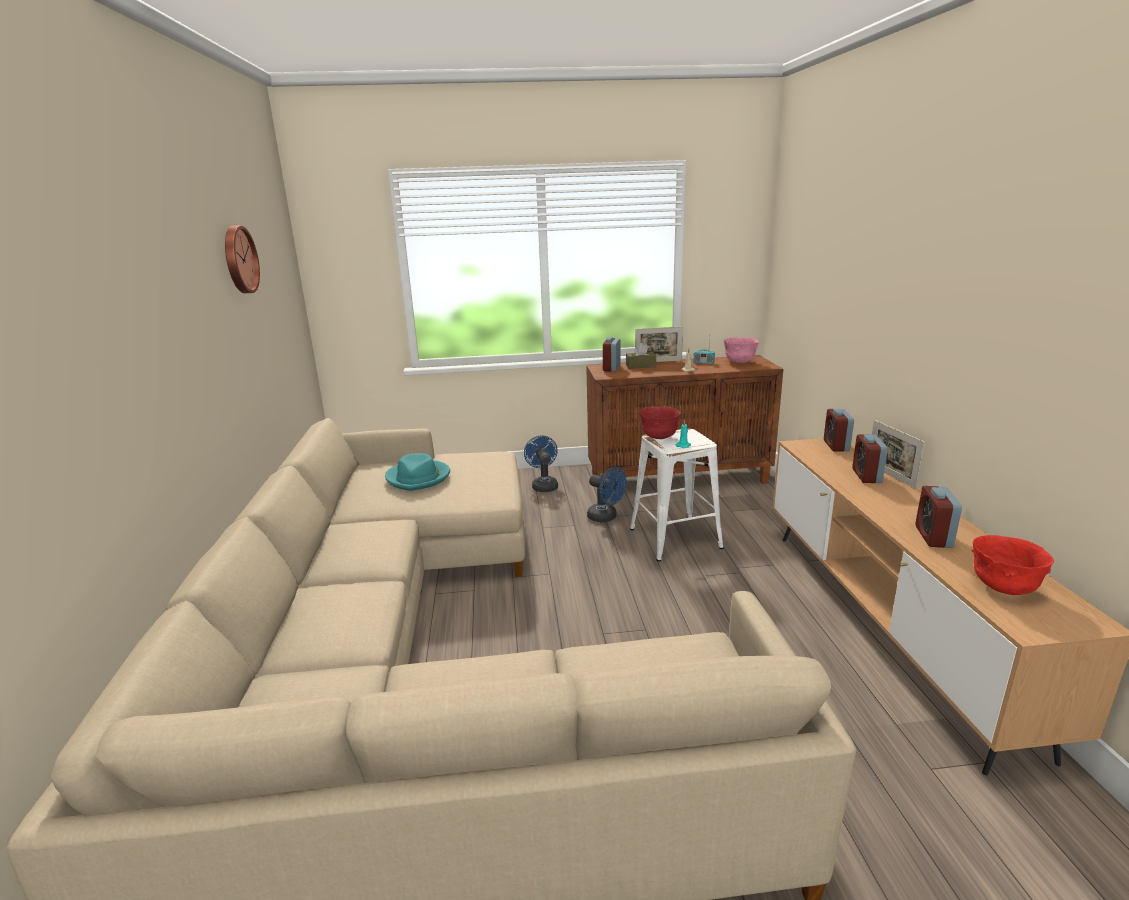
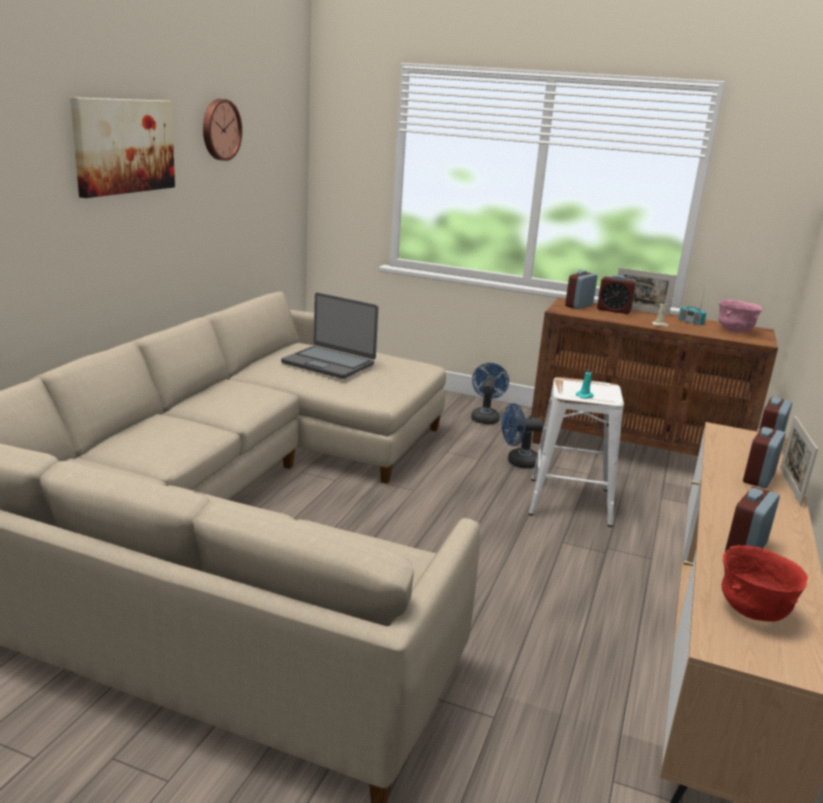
camera: 25 degrees right, 0 degrees up
turquoise hat [385,453,450,491] -> laptop [281,293,378,379]
blue fan [587,467,627,522] -> blue fan turned 105 degrees clockwise [502,403,543,469]
brown tissue box [626,343,656,369] -> alarm clock [597,275,636,314]
red bowl [639,407,680,439] -> none
none -> picture [70,97,175,198]

